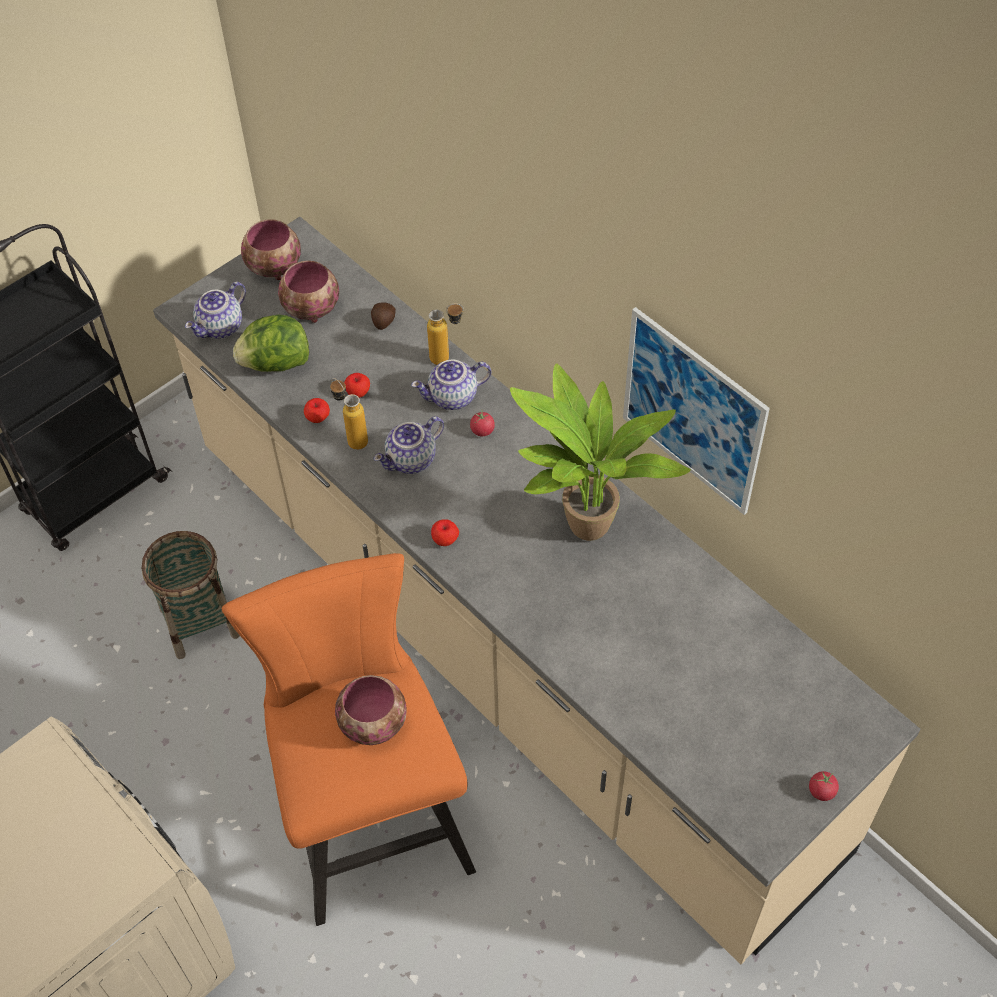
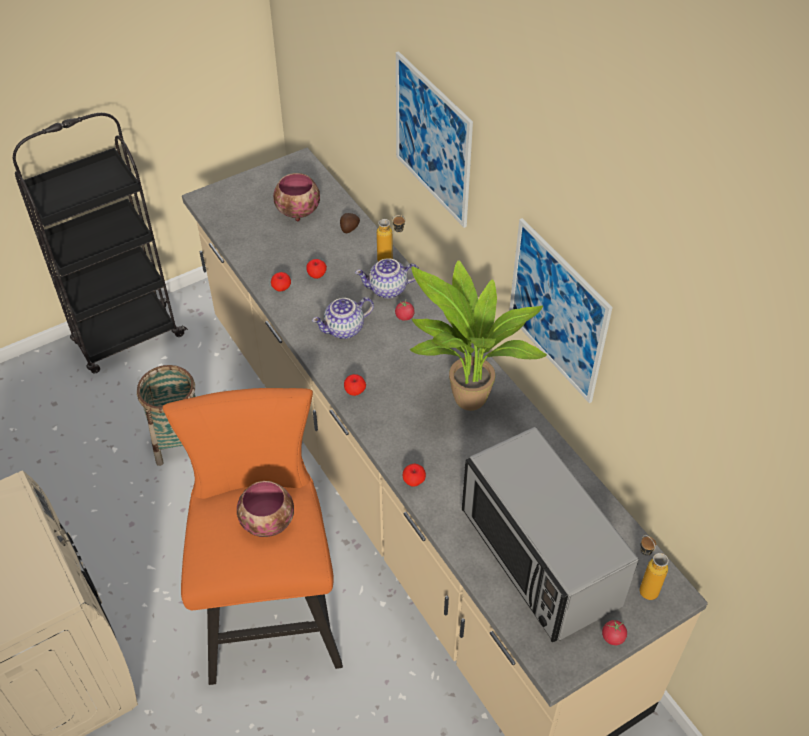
camera: 10 degrees right, 5 degrees down
teapot [185,282,246,338] -> none
lettuce [233,315,309,372] -> none
bowl [241,219,301,280] -> none
bottle [330,378,368,450] -> bottle moved to [640,535,669,600]
none -> picture [396,51,473,228]
none -> apple [403,464,426,487]
none -> microwave [462,427,638,642]

